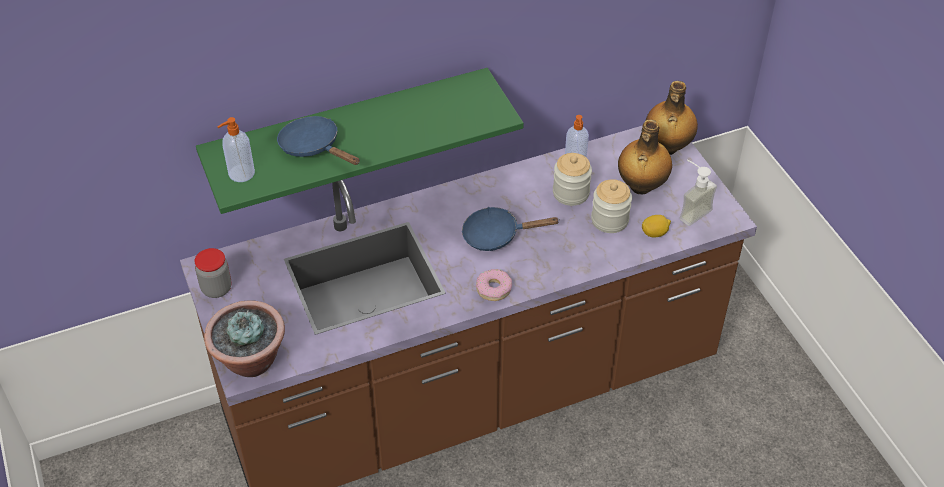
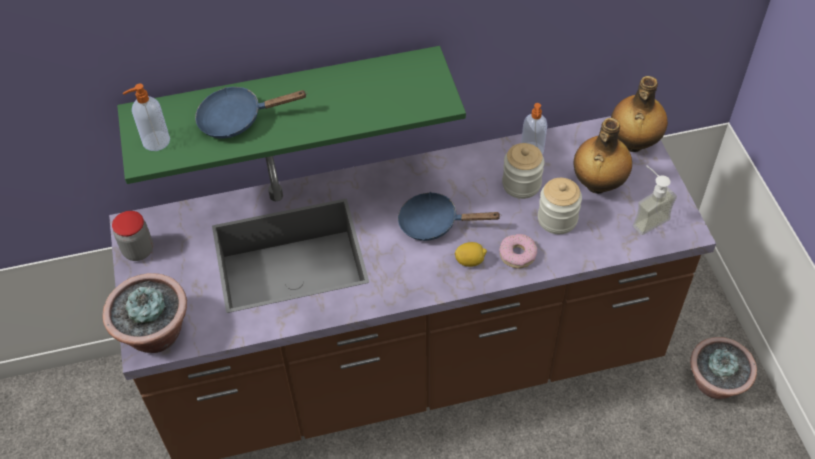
camera: 10 degrees right, 5 degrees up
blue frying pan [277,116,360,165] -> blue frying pan turned 60 degrees counterclockwise [195,87,307,138]
donut [476,269,512,301] -> donut moved to [499,234,537,269]
lemon [642,215,671,237] -> lemon moved to [454,242,487,267]
none -> potted plant [690,337,757,399]

